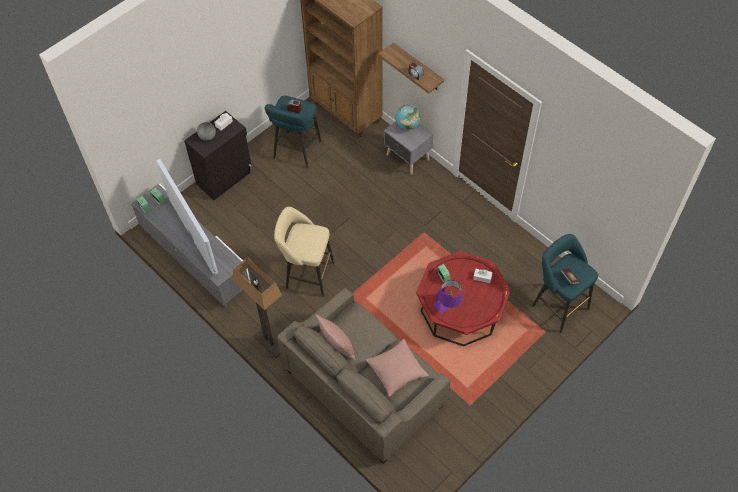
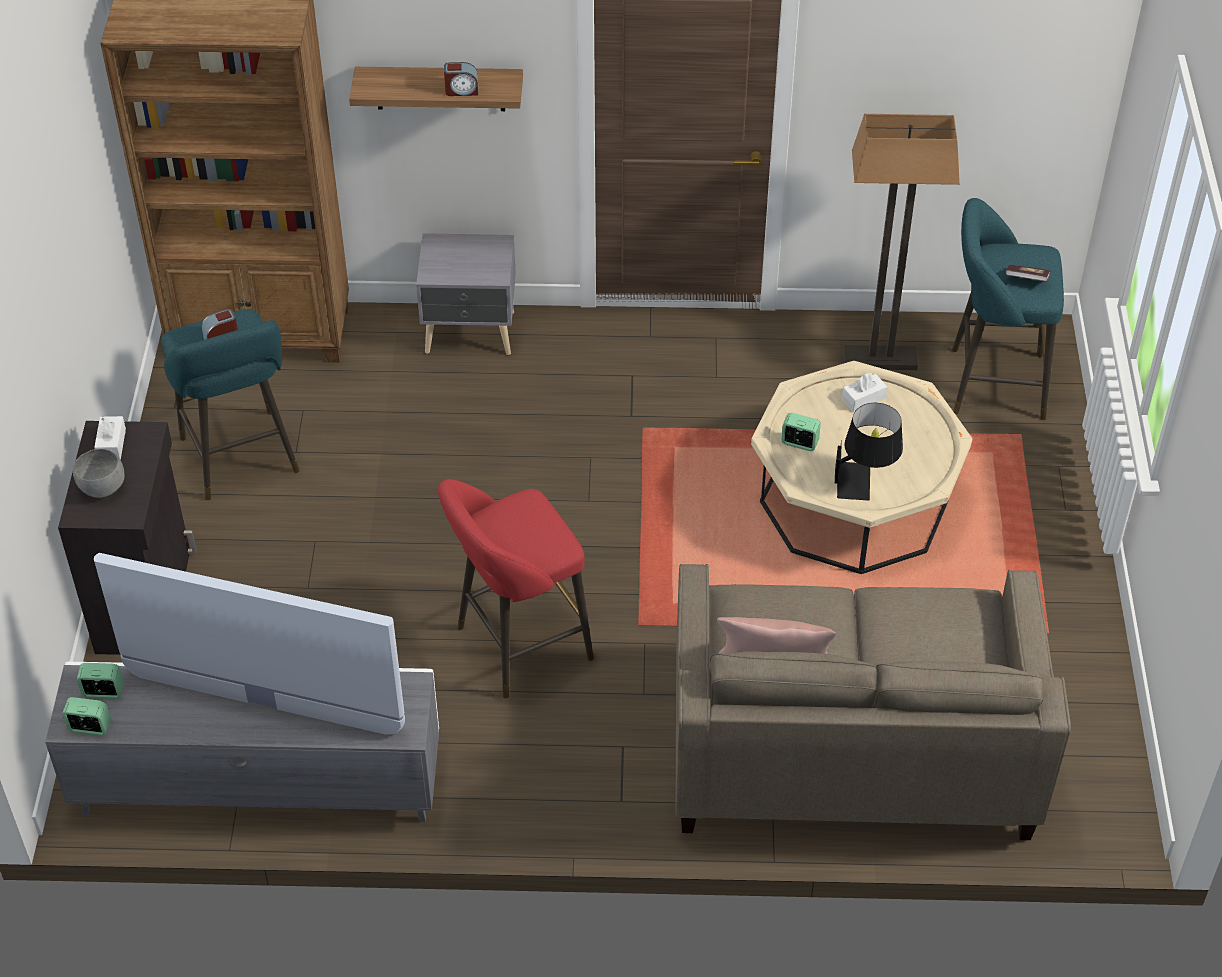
camera: 45 degrees left, 10 degrees down
floor lamp [232,257,282,358] -> floor lamp moved to [844,114,960,370]
beige stool [274,207,335,297] -> red stool [438,479,594,698]
pink pillow [366,339,429,397] -> none
globe [396,104,421,130] -> none
red coffee table [416,251,511,346] -> beige coffee table [751,361,972,574]
purple table lamp [433,280,463,314] -> black table lamp [835,403,903,501]

